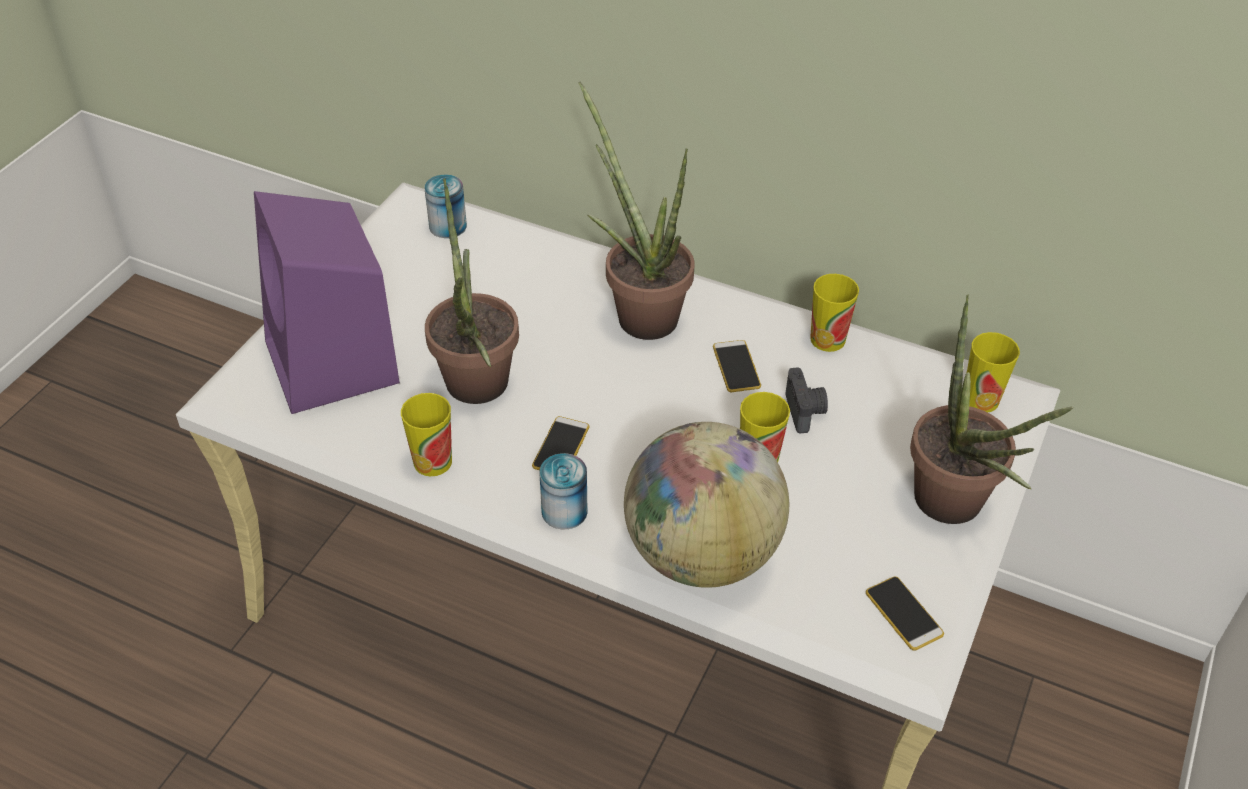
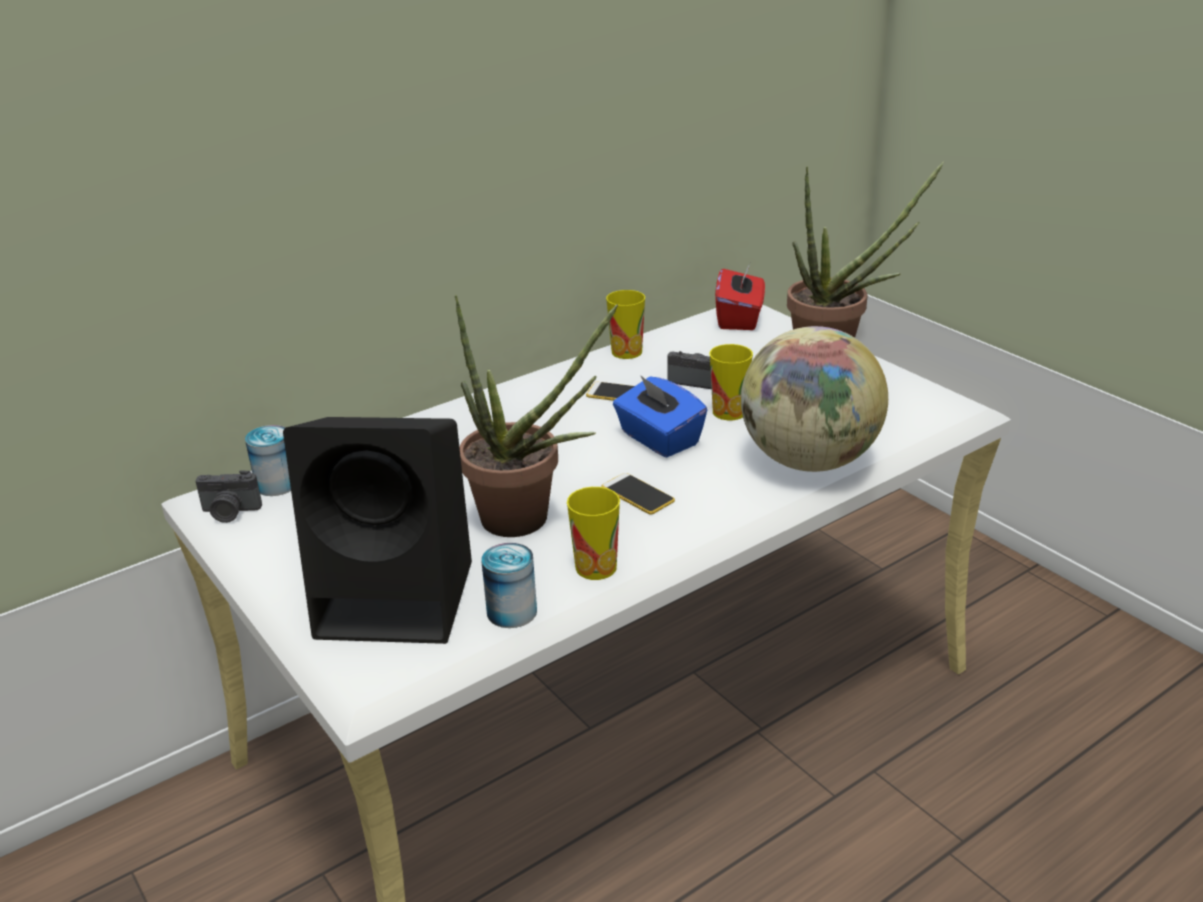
camera: 60 degrees left, 15 degrees down
purple speaker [254,191,400,414] -> black speaker [283,417,472,644]
can [540,453,588,529] -> can moved to [481,543,537,628]
potted plant [579,82,695,340] -> none
phone [866,577,944,651] -> none
cup [967,332,1020,412] -> red tissue box [715,261,765,330]
none -> camera [195,471,262,523]
none -> blue tissue box [613,375,707,457]

